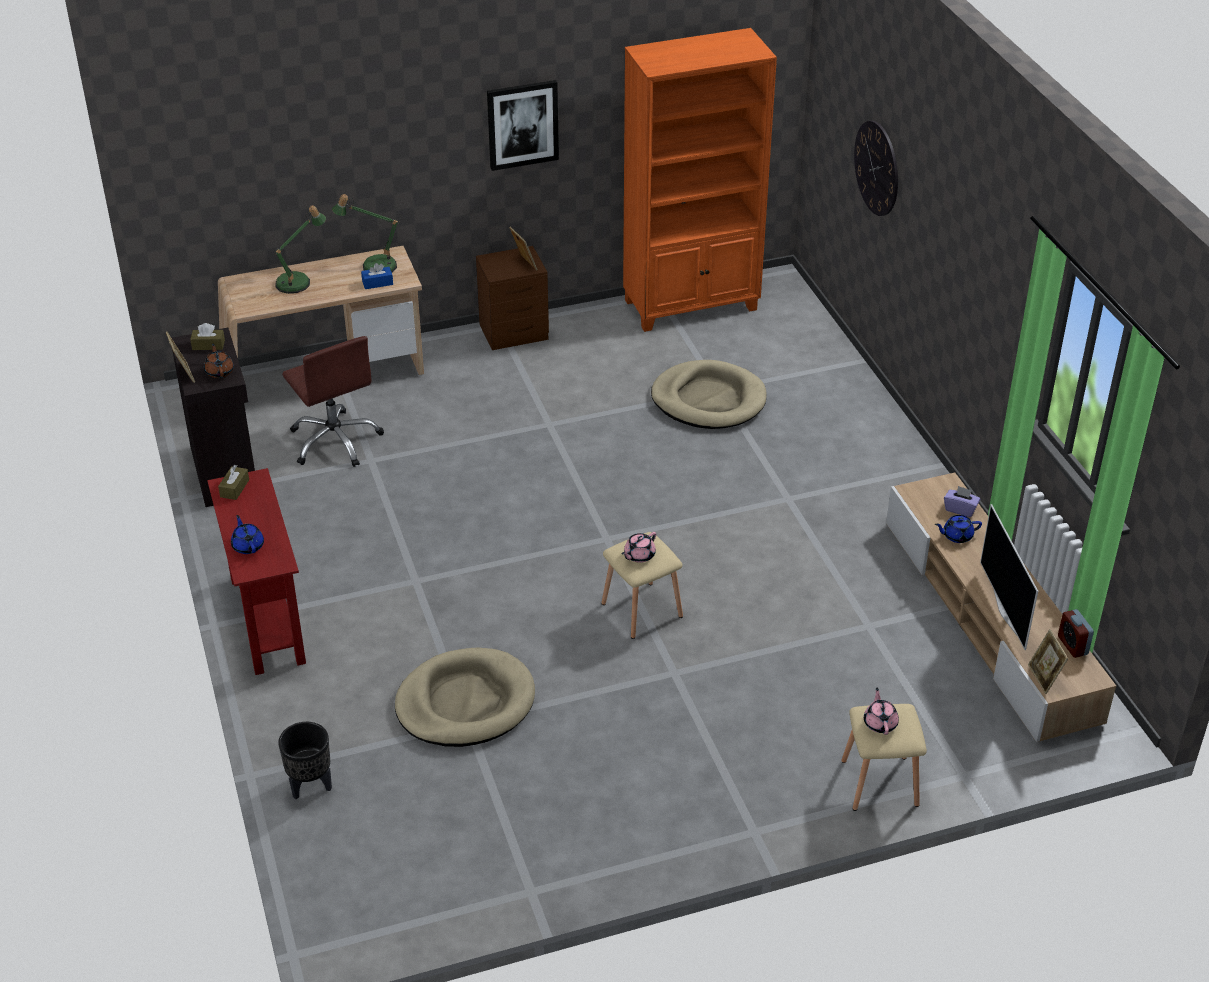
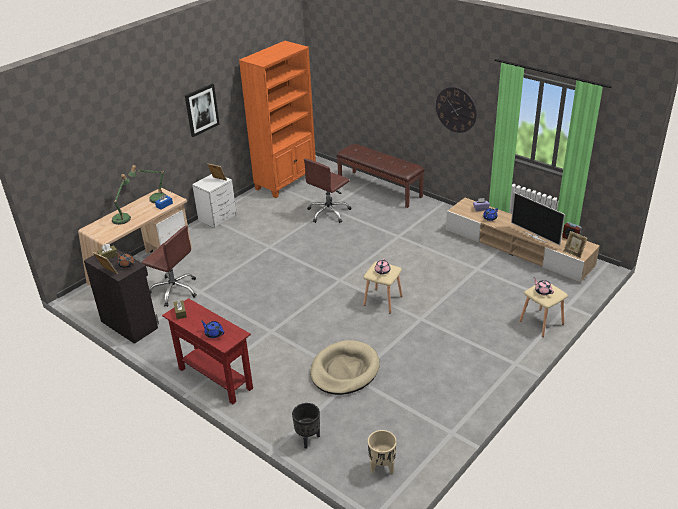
camera: 30 degrees left, 5 degrees down
brown nightstand [476,246,549,350] -> white nightstand [192,174,236,228]
beige dog bed [651,360,767,429] -> brown office chair [304,158,352,223]
wall clock [854,121,898,216] -> wall clock moved to [436,87,477,133]
none -> brown bench [337,144,425,208]
none -> beige planter [368,430,397,474]

